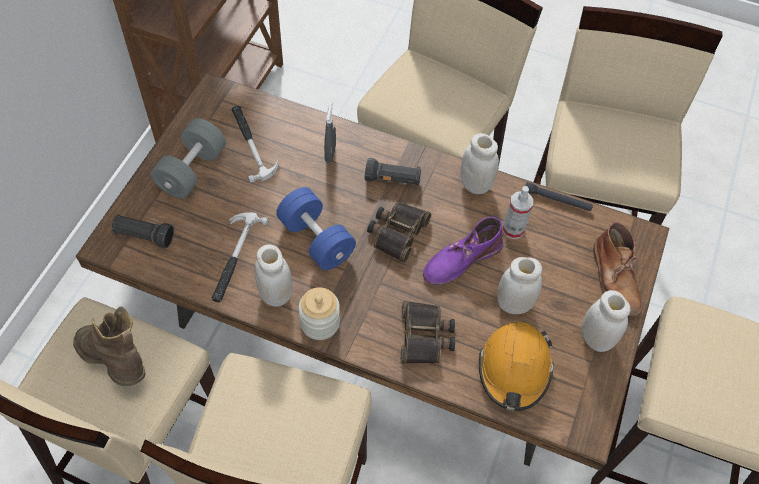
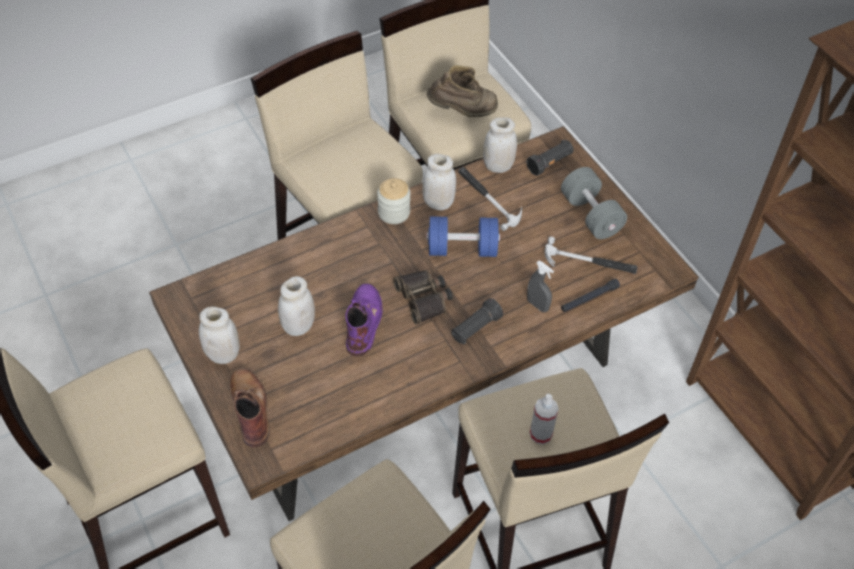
camera: 130 degrees right, 5 degrees down
binoculars [401,301,455,364] -> none
white jar [460,133,499,194] -> white jar moved to [483,117,517,173]
orange hard hat [479,322,554,411] -> none
spray bottle [503,186,533,239] -> spray bottle moved to [530,394,558,444]
black flashlight [525,182,593,211] -> black flashlight moved to [561,278,620,312]
brown boot [593,222,642,317] -> brown boot turned 45 degrees clockwise [229,368,270,447]

